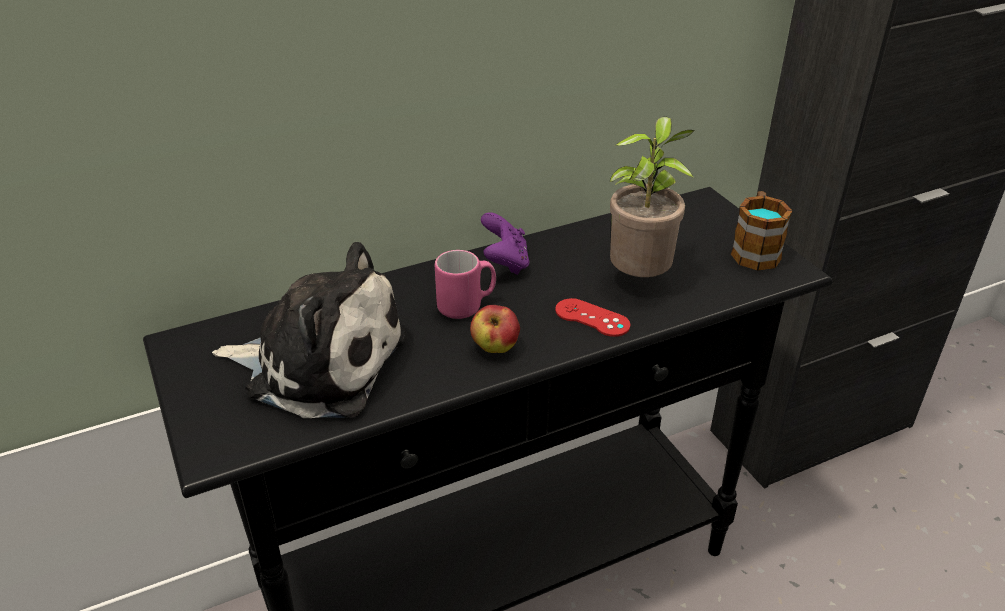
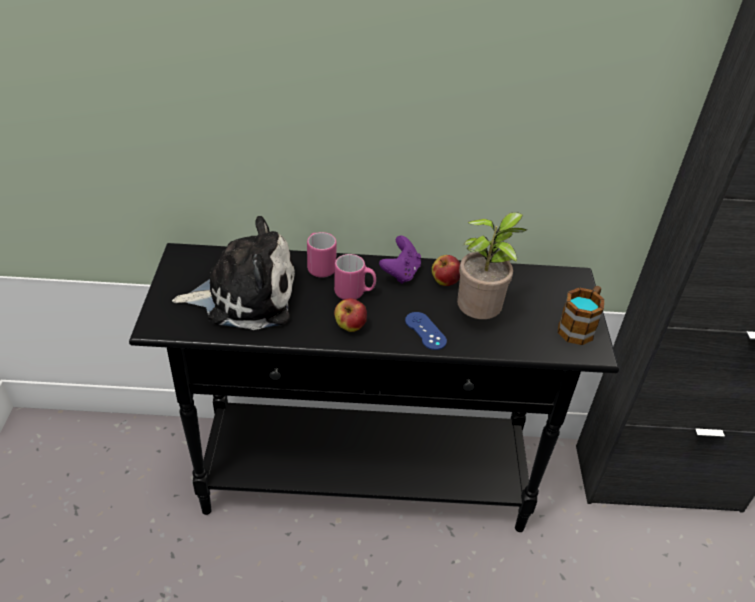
camera: 25 degrees right, 5 degrees up
plush toy [212,242,407,418] -> plush toy turned 45 degrees counterclockwise [172,216,295,330]
red game controller [555,298,630,337] -> blue game controller [405,312,447,350]
none -> pink mug [307,232,337,278]
none -> apple [432,255,460,286]

